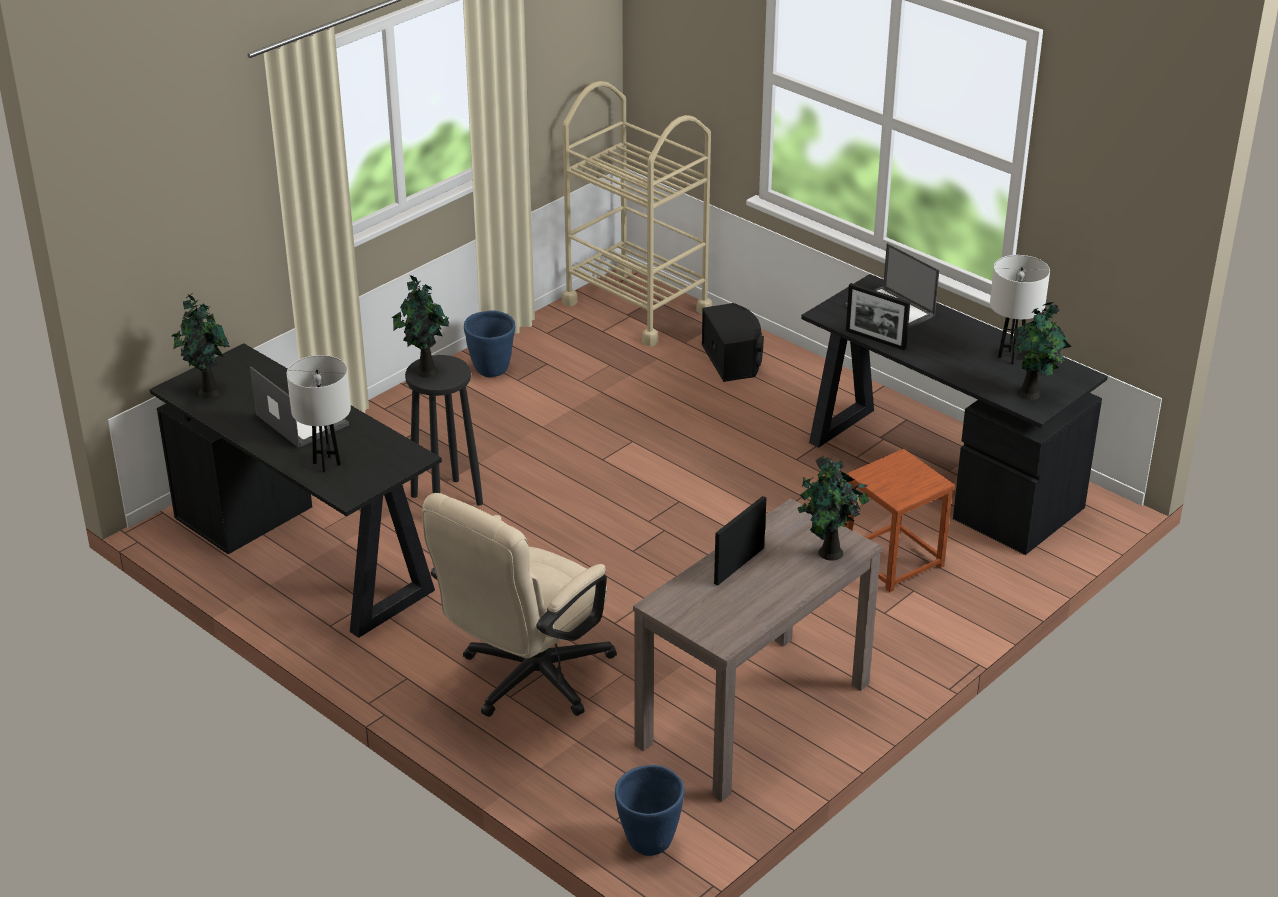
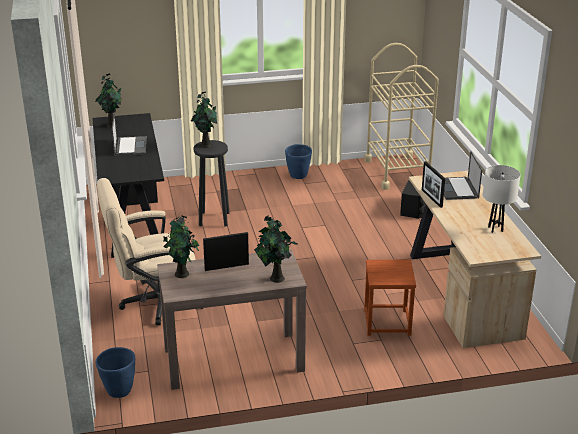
camera: 35 degrees right, 5 degrees down
white table lamp [287,355,351,472] -> none
black desk [801,274,1108,555] -> beige desk [409,171,541,348]
potted plant [1006,302,1071,400] -> potted plant moved to [163,215,199,278]

